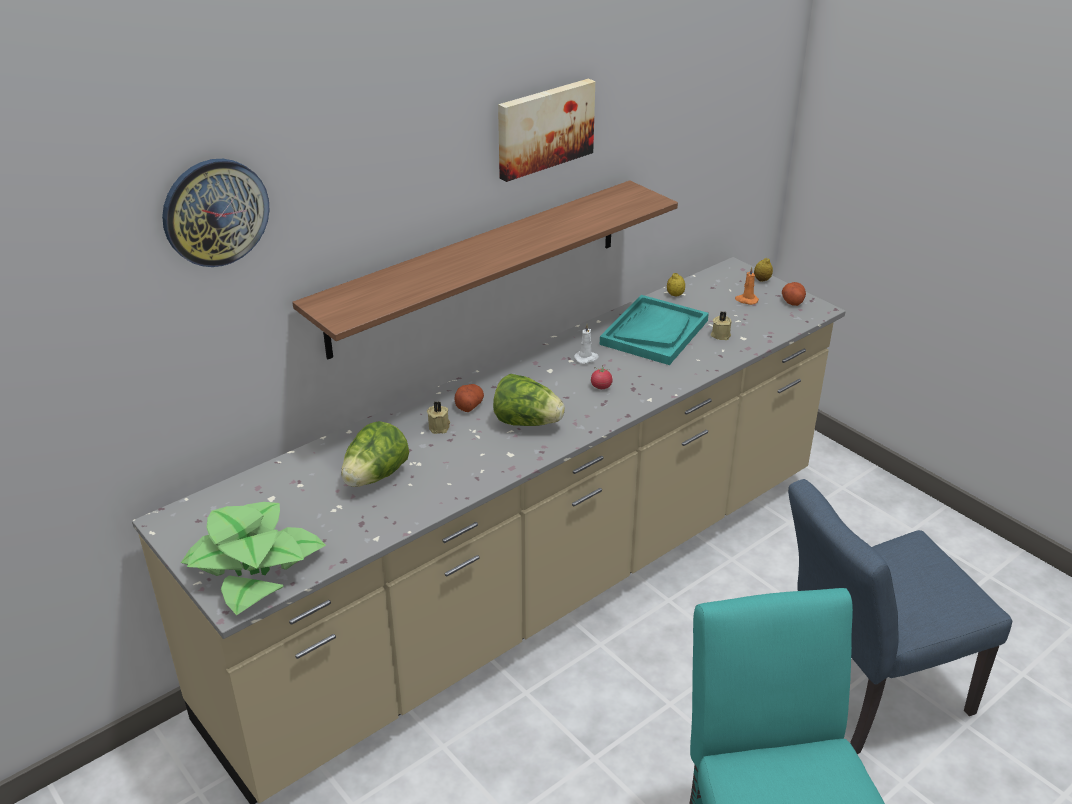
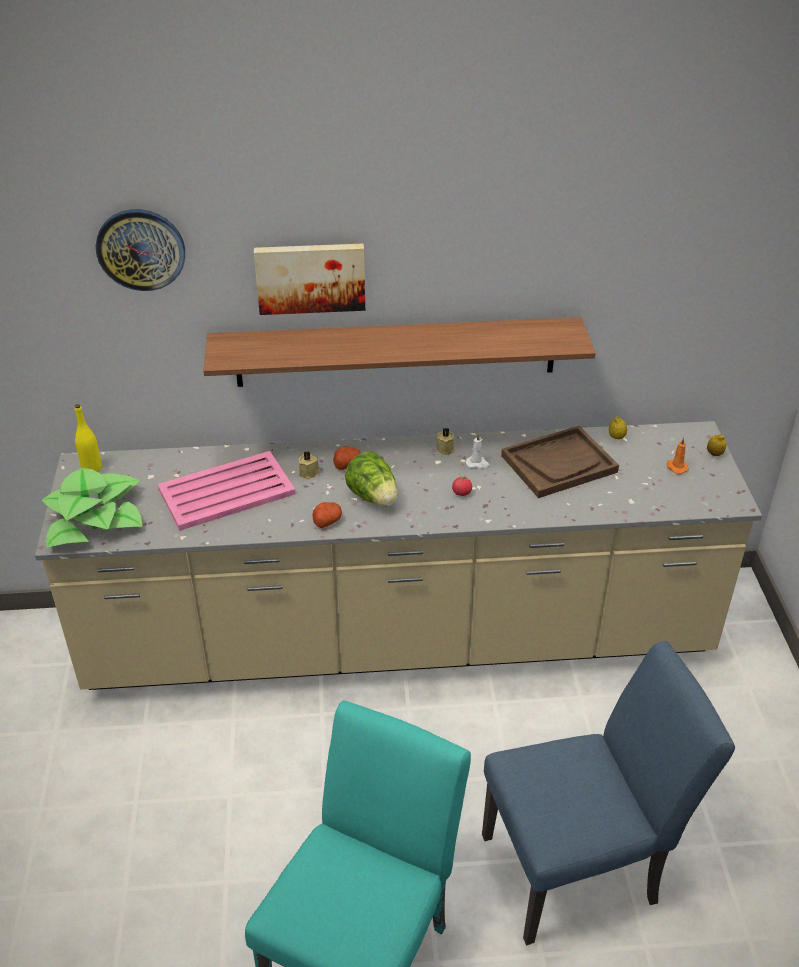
camera: 35 degrees right, 5 degrees up
lettuce [341,421,409,487] -> pink tray [157,451,296,531]
picture [498,79,595,182] -> picture moved to [254,244,365,315]
turquoise tray [600,295,709,365] -> brown tray [501,426,619,498]
beige candle [710,311,732,340] -> beige candle moved to [436,428,454,455]
potato [782,282,806,306] -> potato moved to [312,502,342,528]
blue chair [788,479,1012,754] -> blue chair turned 150 degrees clockwise [482,641,735,945]
none -> yellow bottle [75,404,102,472]

